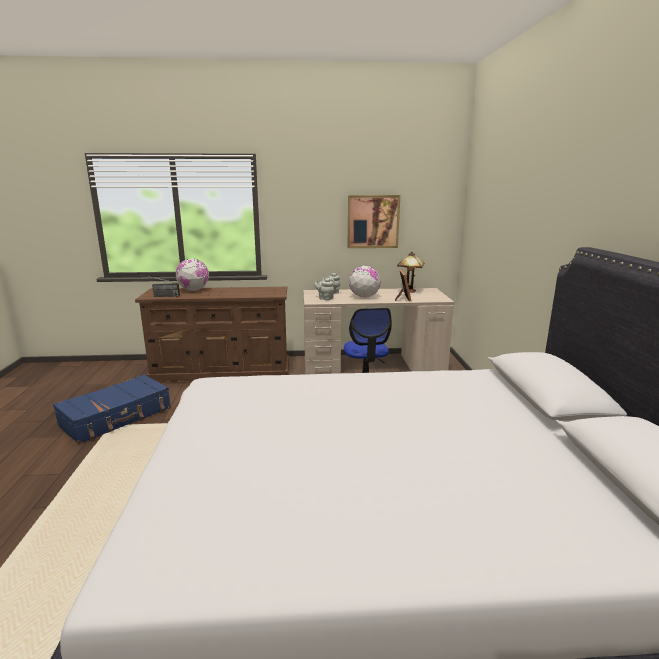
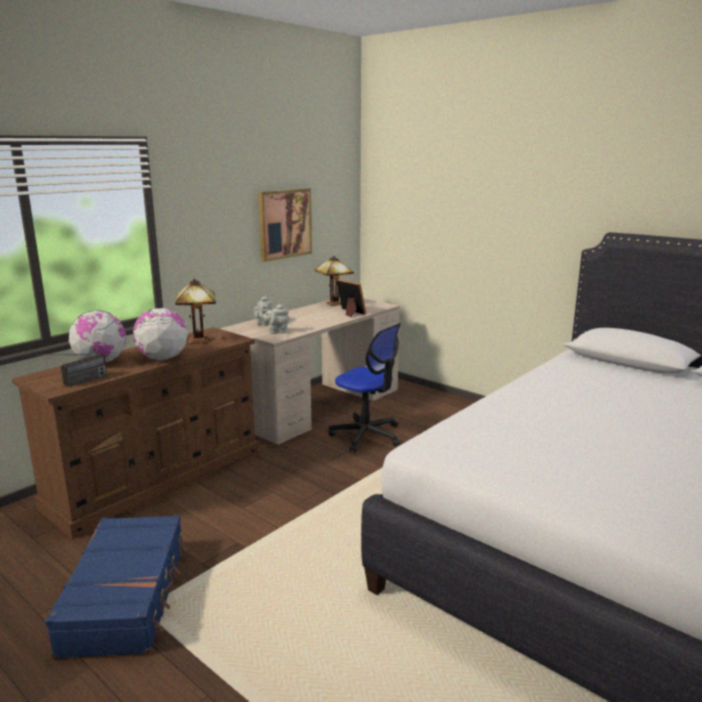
camera: 45 degrees left, 0 degrees up
globe [349,266,381,298] -> globe moved to [133,308,188,361]
none -> table lamp [175,279,216,344]

